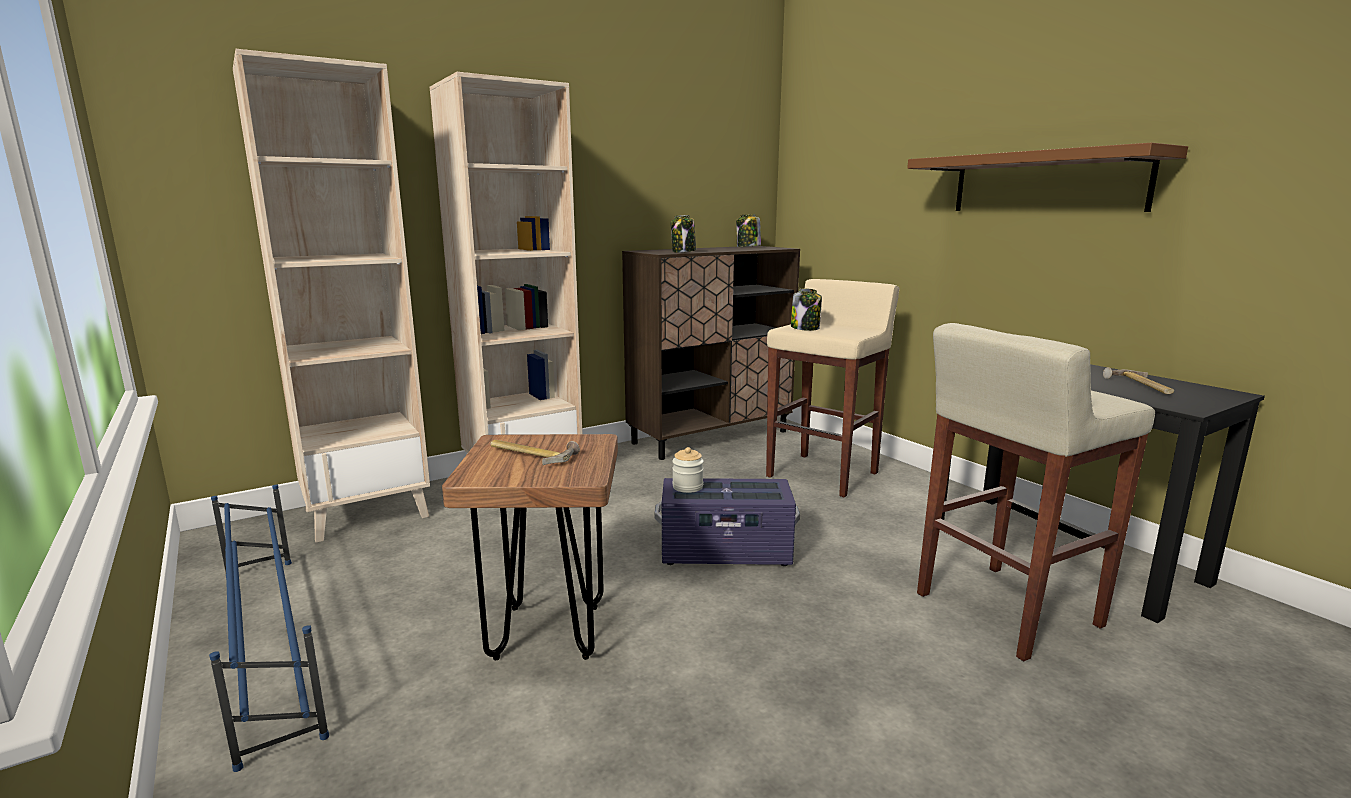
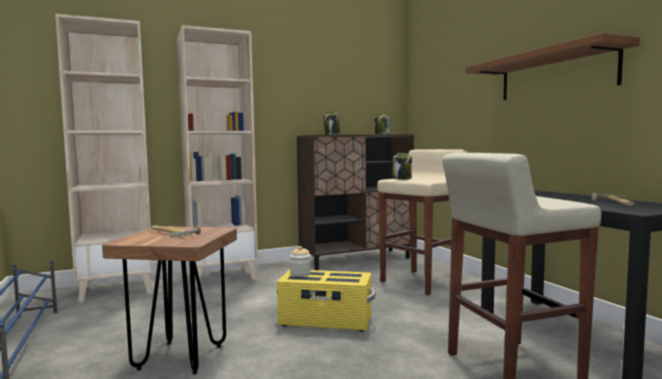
camera: 10 degrees right, 10 degrees down
purple storage box [654,478,800,566] -> yellow storage box [277,269,375,332]

